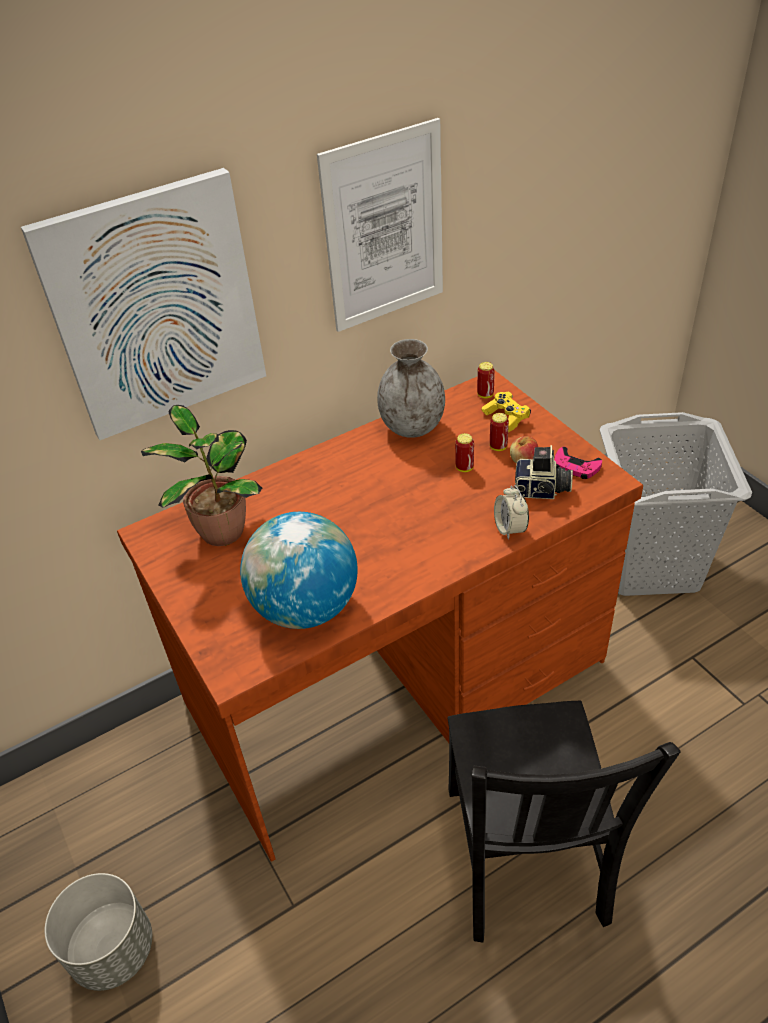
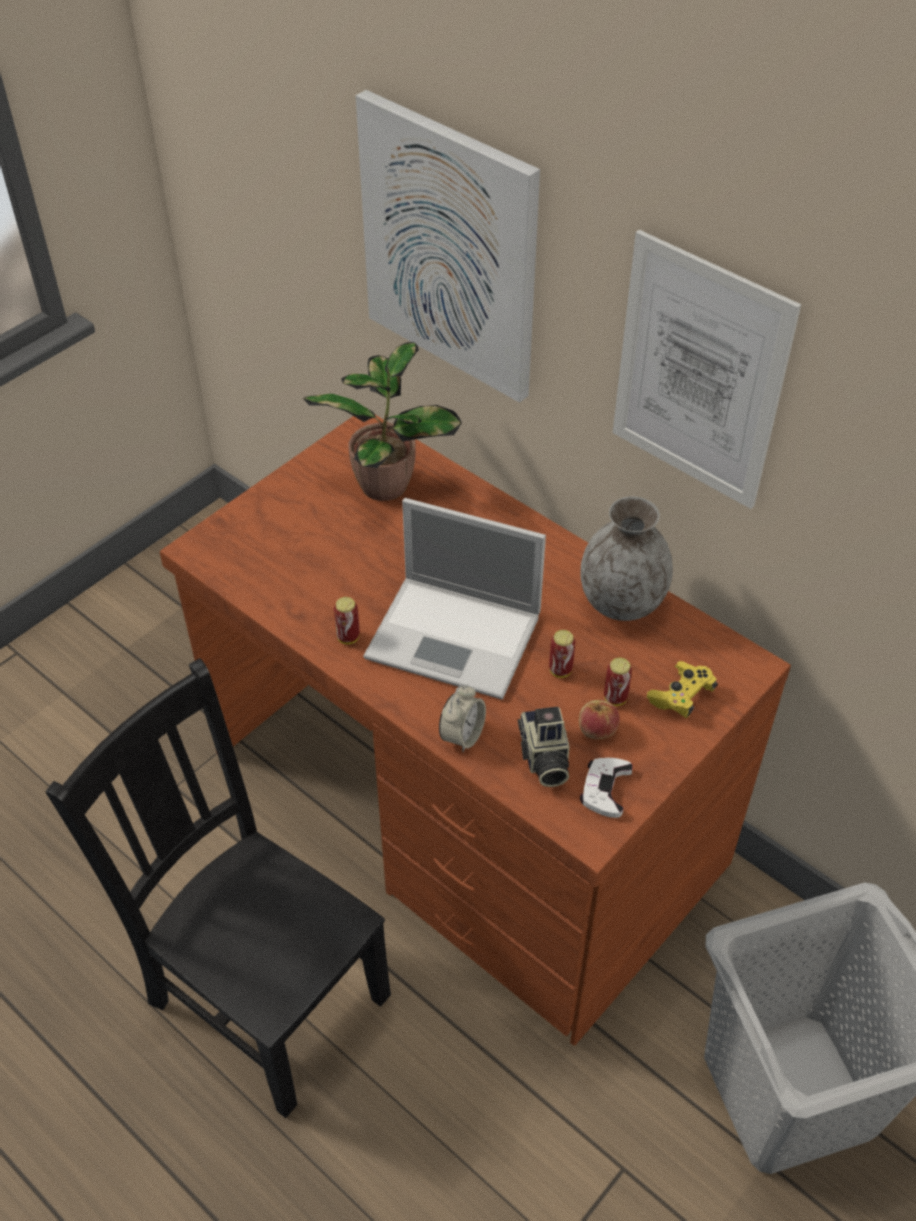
camera: 70 degrees right, 5 degrees up
grey planter [45,873,152,991] -> none
globe [240,512,358,629] -> none
black chair [448,701,681,942] -> black chair turned 60 degrees clockwise [46,658,391,1118]
can [477,362,495,398] -> can moved to [334,597,360,644]
alarm clock [494,485,529,540] -> alarm clock turned 150 degrees clockwise [439,684,486,752]
pink game controller [554,447,602,479] -> white game controller [580,758,633,818]
none -> laptop [363,498,546,700]

